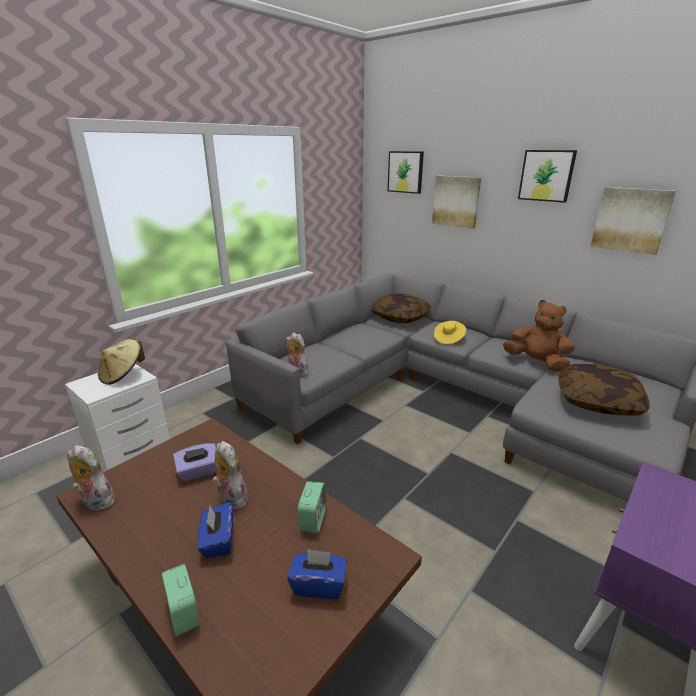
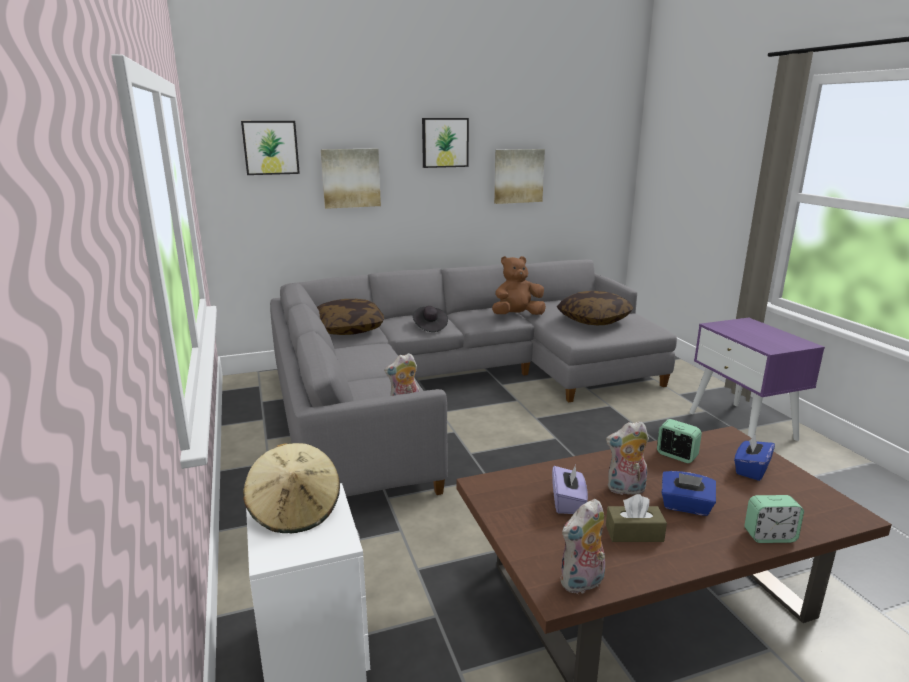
camera: 60 degrees left, 5 degrees down
yellow hat [434,321,466,344] -> black hat [413,306,448,332]
none -> brown tissue box [606,494,667,542]

